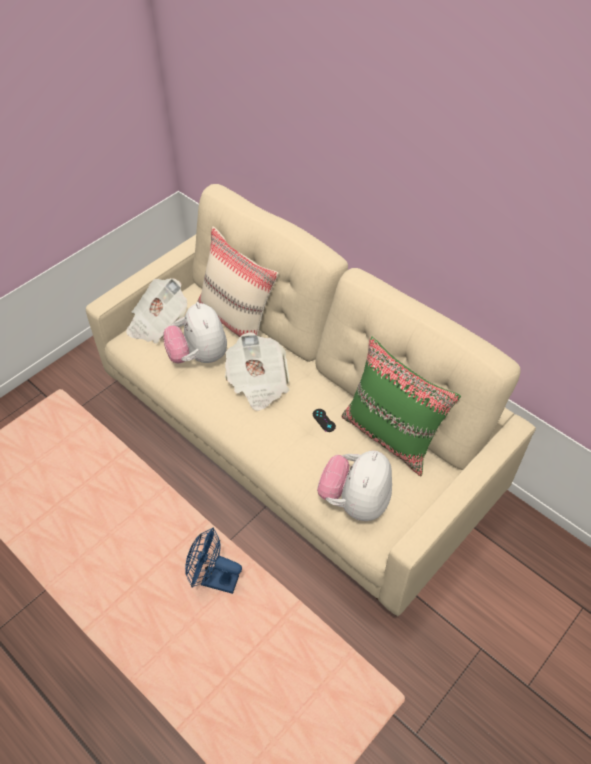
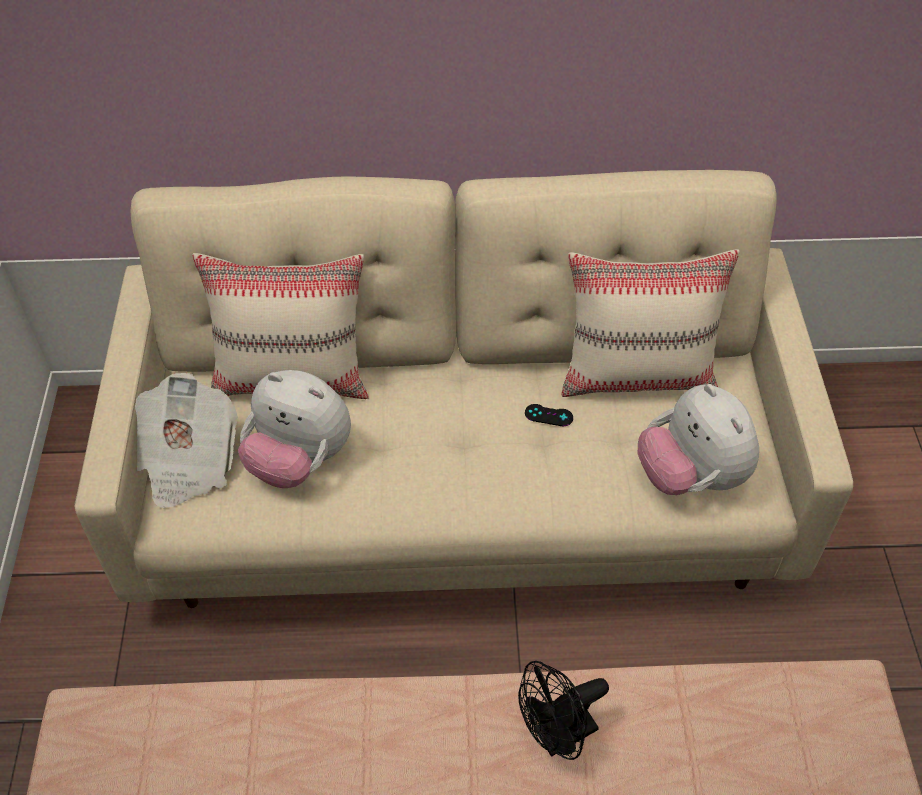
camera: 45 degrees left, 0 degrees up
blue fan [185,528,242,594] -> black fan [518,661,609,760]
newspaper [225,332,289,411] -> none
green pillow [341,336,461,476] -> beige pillow [562,249,740,397]

